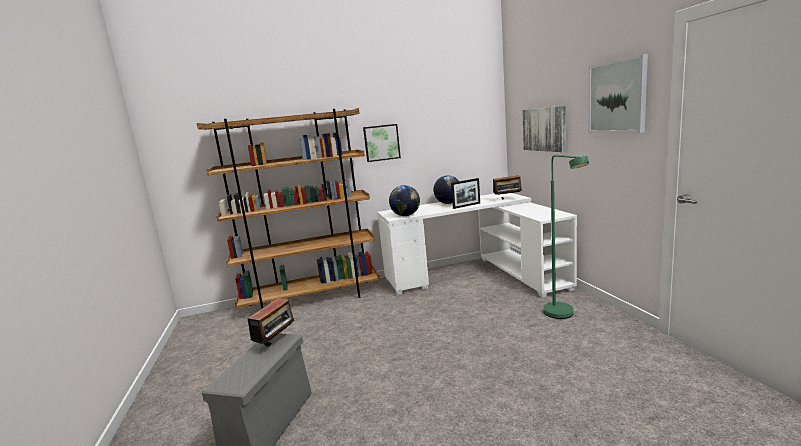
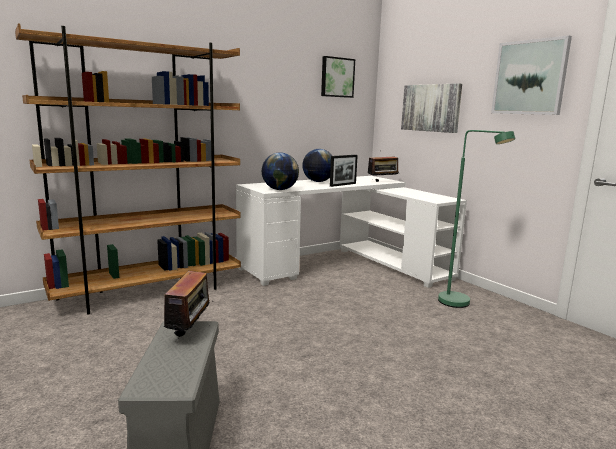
camera: 20 degrees left, 0 degrees up
picture [363,124,401,162] -> picture moved to [321,56,355,98]

